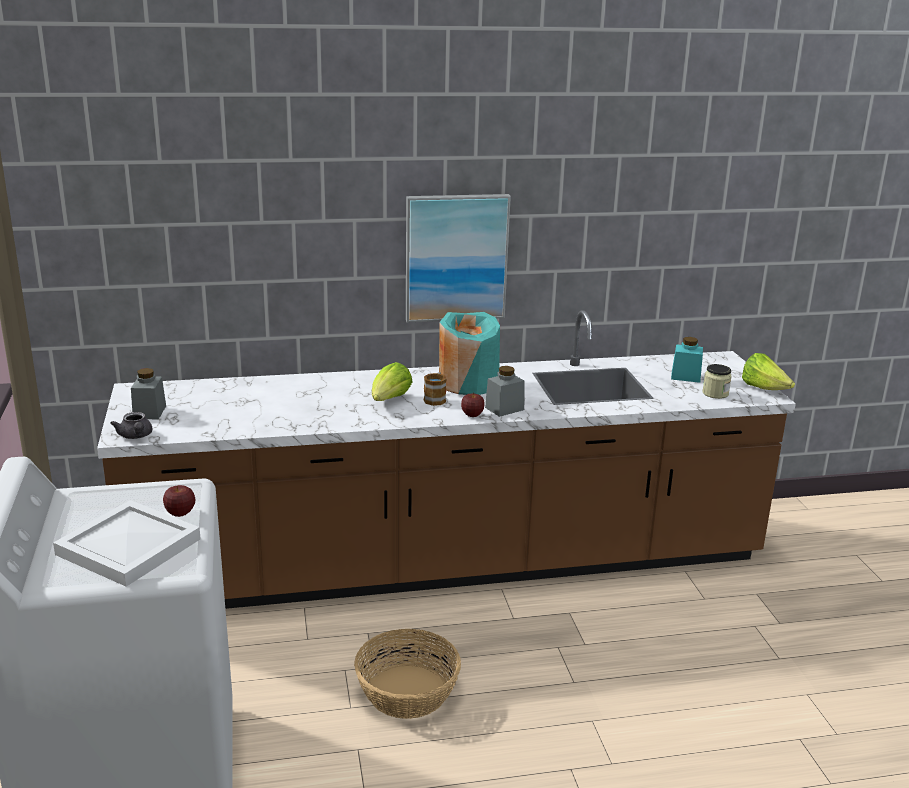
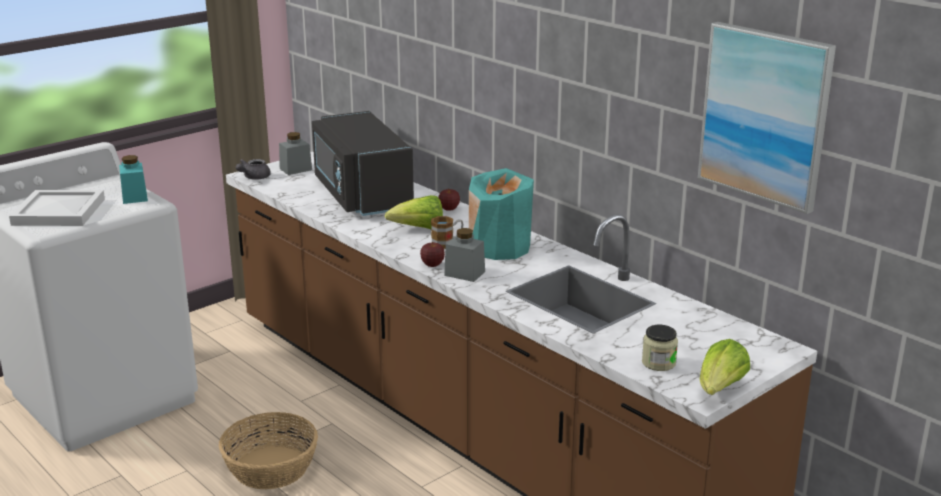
camera: 60 degrees right, 0 degrees up
apple [163,485,196,517] -> apple moved to [438,188,460,211]
picture [406,194,511,323] -> picture moved to [698,22,836,214]
turquoise jar [671,337,703,383] -> turquoise jar moved to [119,155,148,204]
none -> black microwave [312,111,414,216]

